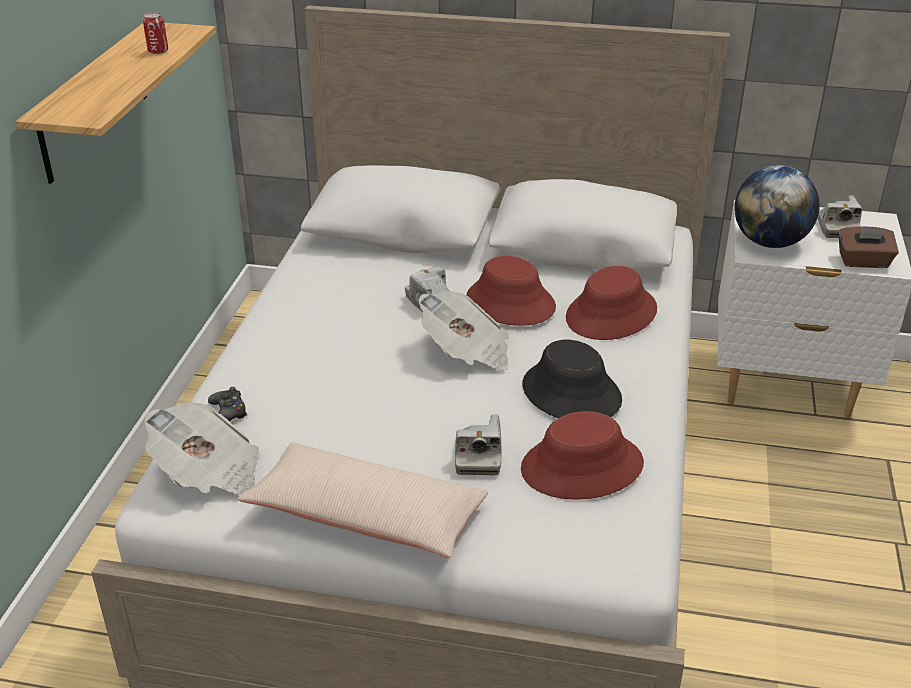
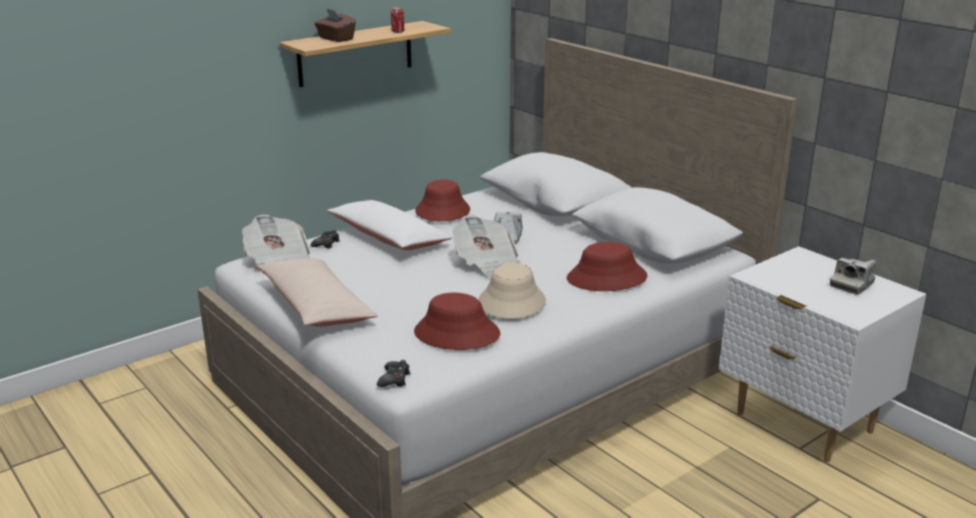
camera: 40 degrees right, 10 degrees down
camera [455,414,502,475] -> none
red hat [466,256,556,326] -> red hat moved to [415,179,470,221]
black hat [523,340,622,418] -> beige hat [478,263,546,319]
globe [734,165,820,248] -> none
brown tissue box [839,226,899,268] -> brown tissue box moved to [315,8,356,42]
none -> white pillow [326,200,453,250]
none -> black game controller [377,360,411,387]

